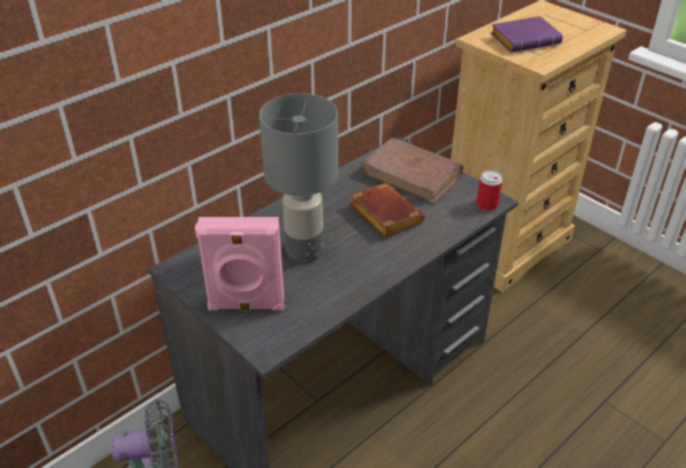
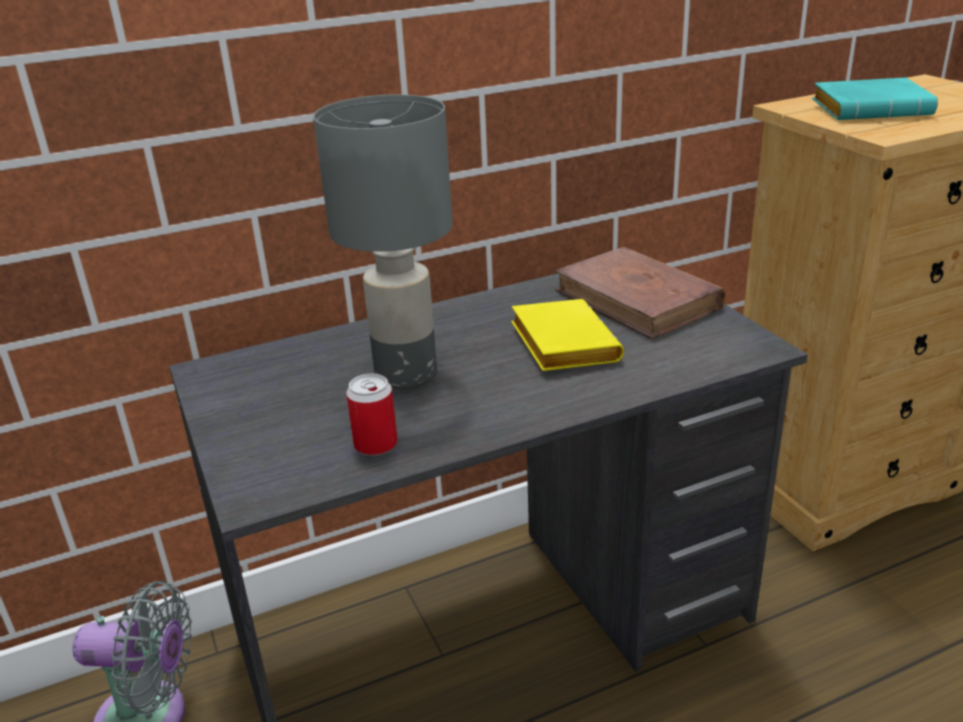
camera: 20 degrees right, 10 degrees down
pink speaker [195,217,284,310] -> none
brown book [349,183,425,237] -> yellow book [511,299,624,371]
can [476,170,503,210] -> can moved to [346,373,398,456]
purple book [491,16,563,53] -> turquoise book [812,78,938,120]

